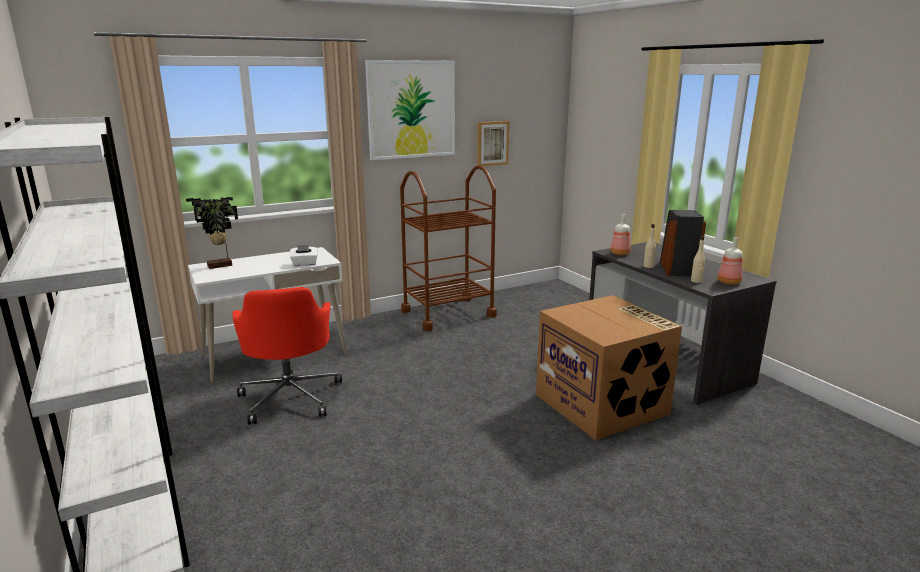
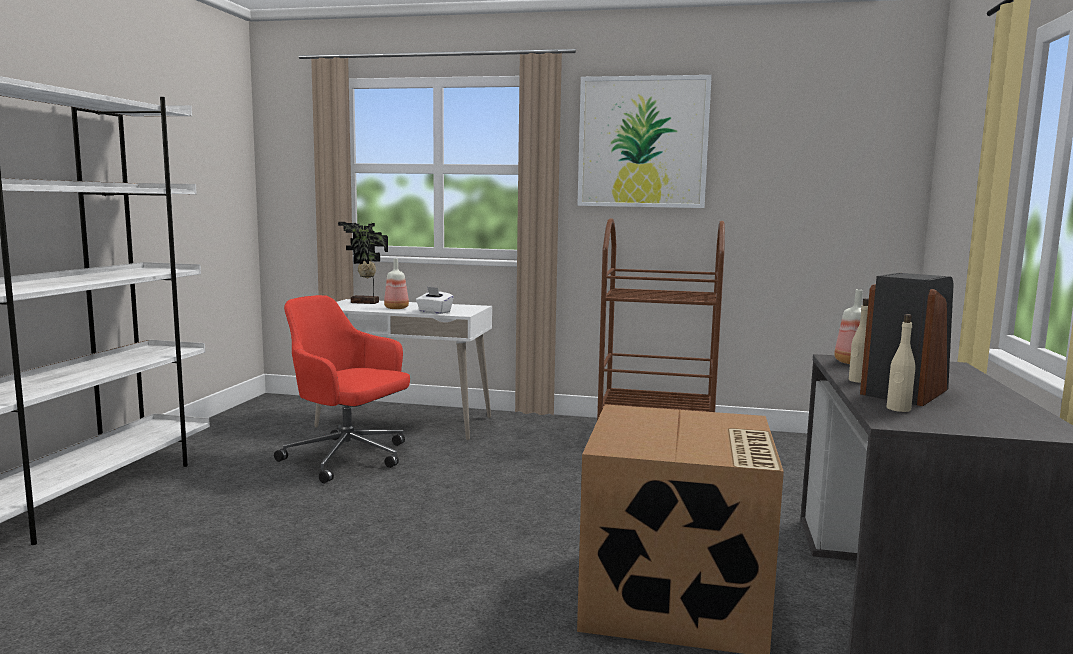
camera: 40 degrees right, 10 degrees down
red office chair [232,287,342,425] -> red office chair turned 90 degrees clockwise [274,295,410,483]
picture [477,121,509,166] -> none
bottle [718,237,743,285] -> bottle moved to [384,259,409,309]

